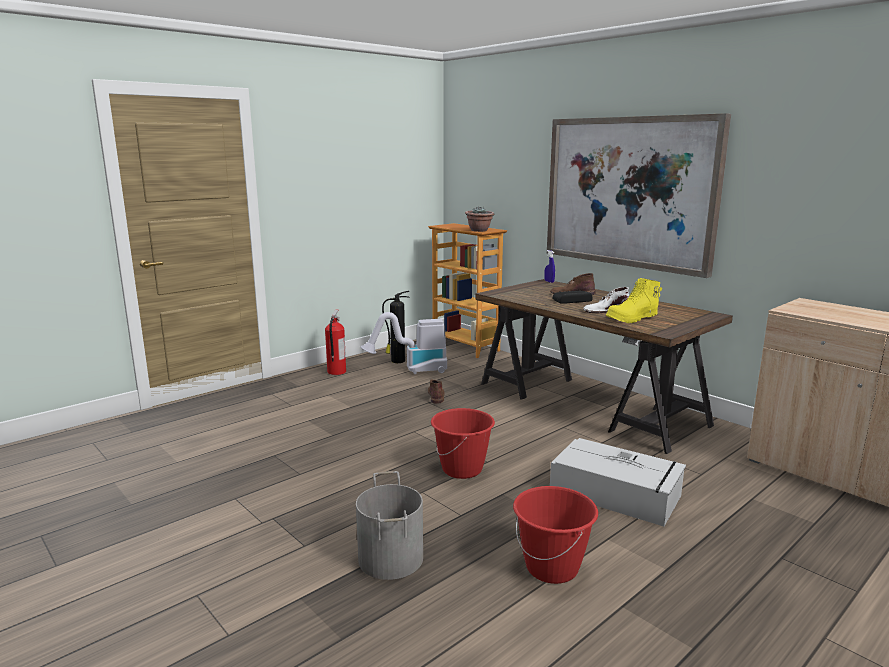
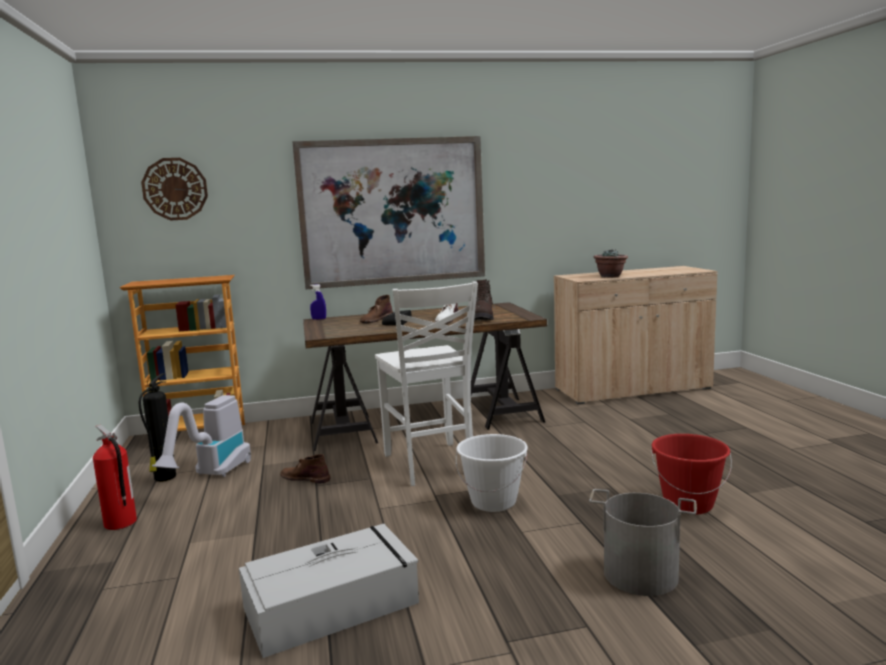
camera: 60 degrees left, 5 degrees down
red bucket [431,408,495,479] -> white bucket [456,434,528,512]
potted plant [465,207,495,232] -> potted plant moved to [594,249,628,277]
grey storage box [550,438,686,526] -> grey storage box moved to [239,524,419,658]
yellow boot [606,278,662,323] -> brown boot [474,279,495,321]
none -> wall clock [141,158,208,220]
none -> white chair [375,281,478,486]

